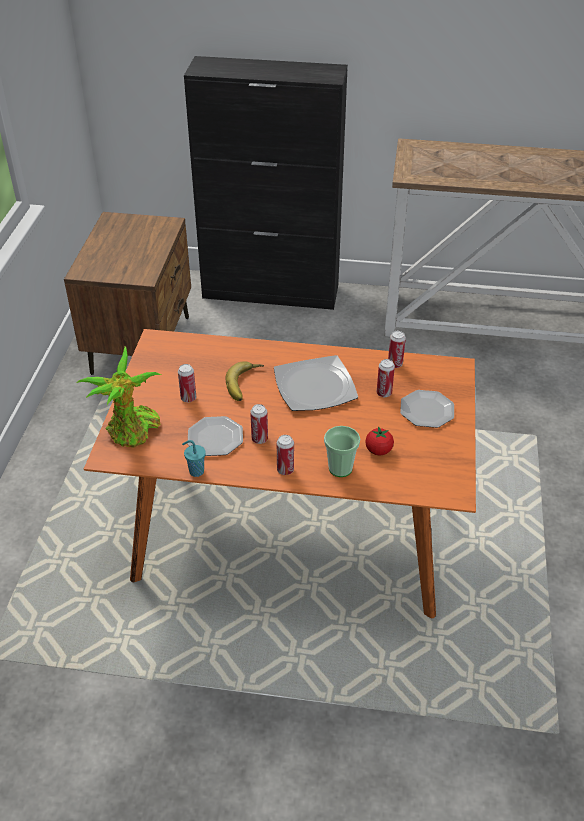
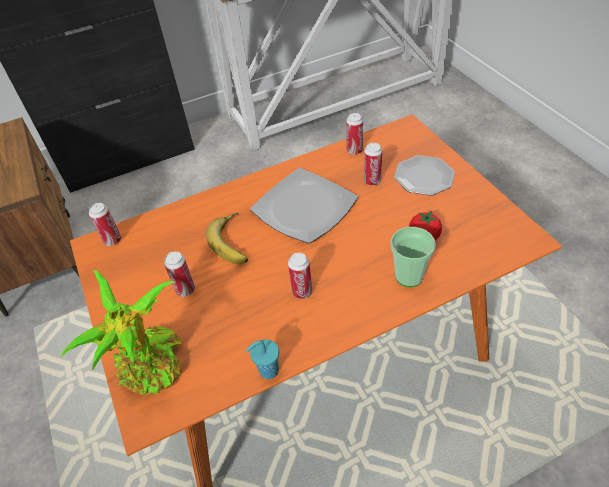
camera: 30 degrees left, 5 degrees up
plate [188,416,243,456] -> none
can [277,435,294,475] -> can moved to [89,203,121,246]

